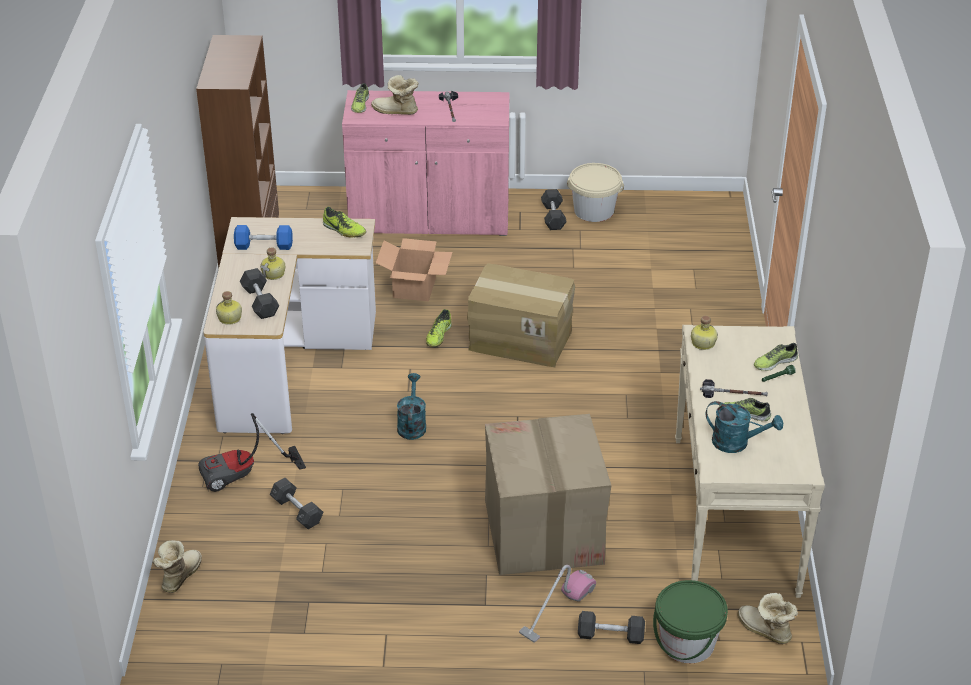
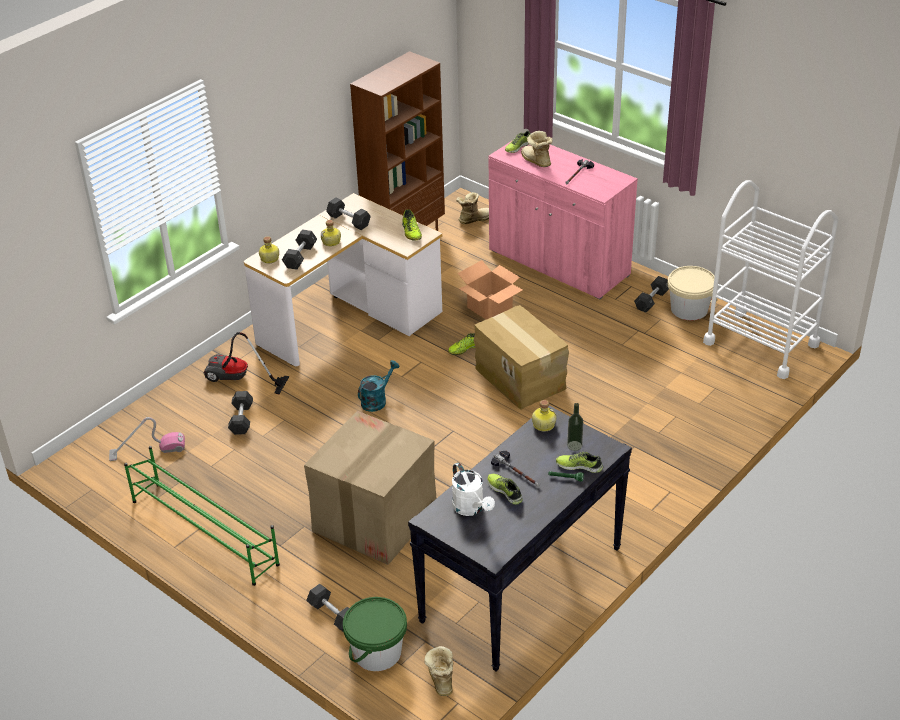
camera: 40 degrees right, 0 degrees up
boot [152,540,202,593] -> boot moved to [456,192,489,224]
blue dumbbell [234,225,293,250] -> grey dumbbell [326,197,371,230]
vacuum cleaner [519,565,596,642] -> vacuum cleaner moved to [109,417,185,461]
beige console table [675,325,825,598] -> black console table [408,405,632,672]
turquoise watering can [706,401,783,453] -> white watering can [452,463,495,516]
none -> green shoe rack [124,446,280,586]
none -> bottle [567,403,583,451]
none -> white cart [703,180,839,379]

